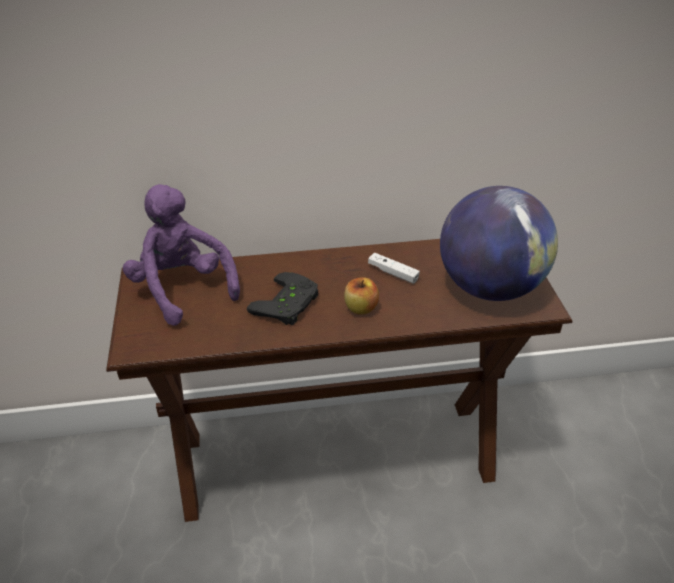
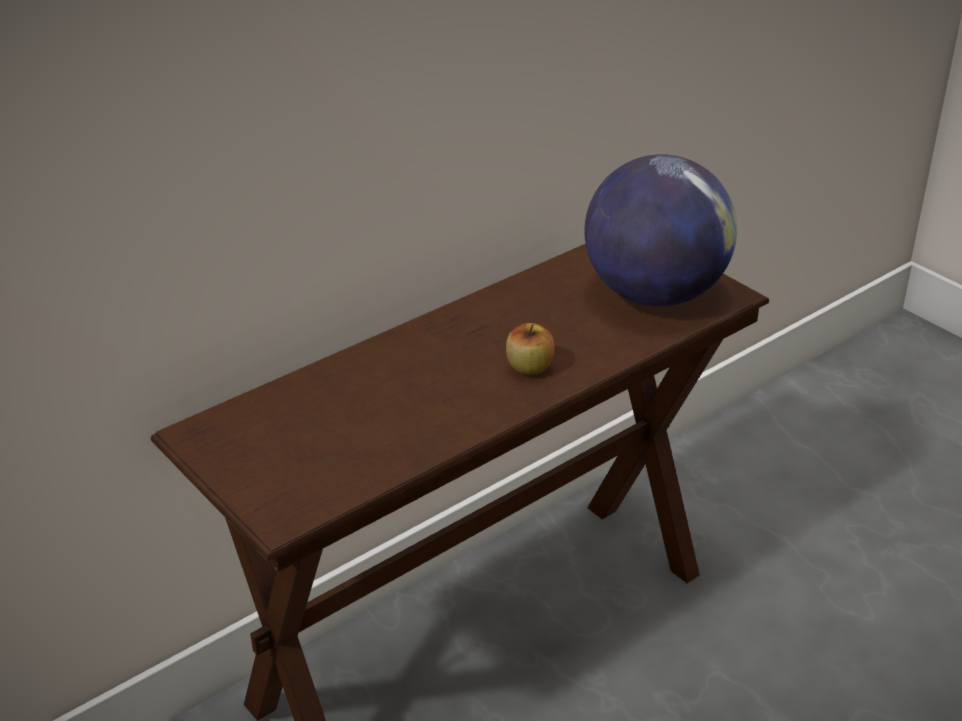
camera: 30 degrees left, 5 degrees down
purple plush toy [123,184,240,326] -> none
black game controller [247,272,318,325] -> none
white game controller [368,253,420,284] -> none

